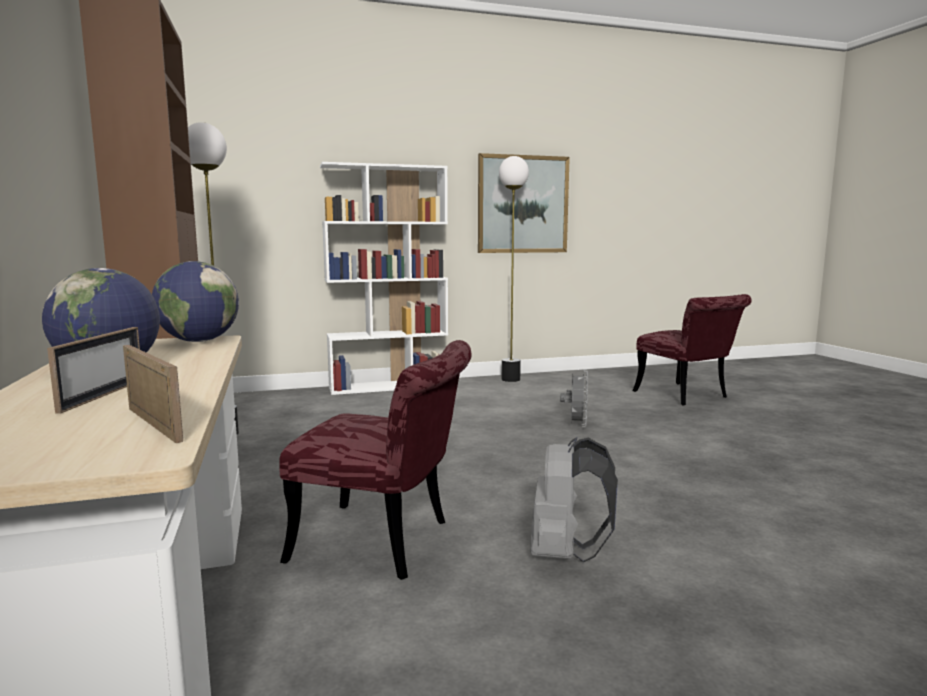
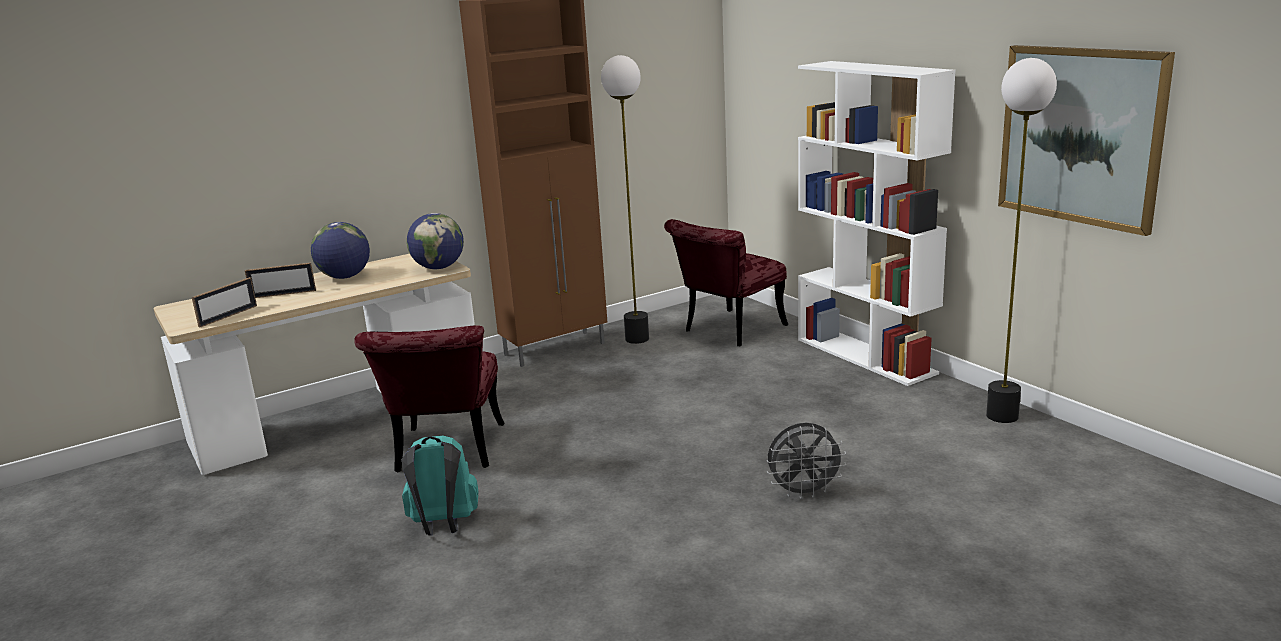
camera: 75 degrees right, 10 degrees up
grey backpack [530,437,618,562] -> turquoise backpack [401,435,479,535]
red chair [633,294,751,405] -> red chair moved to [664,219,788,346]

